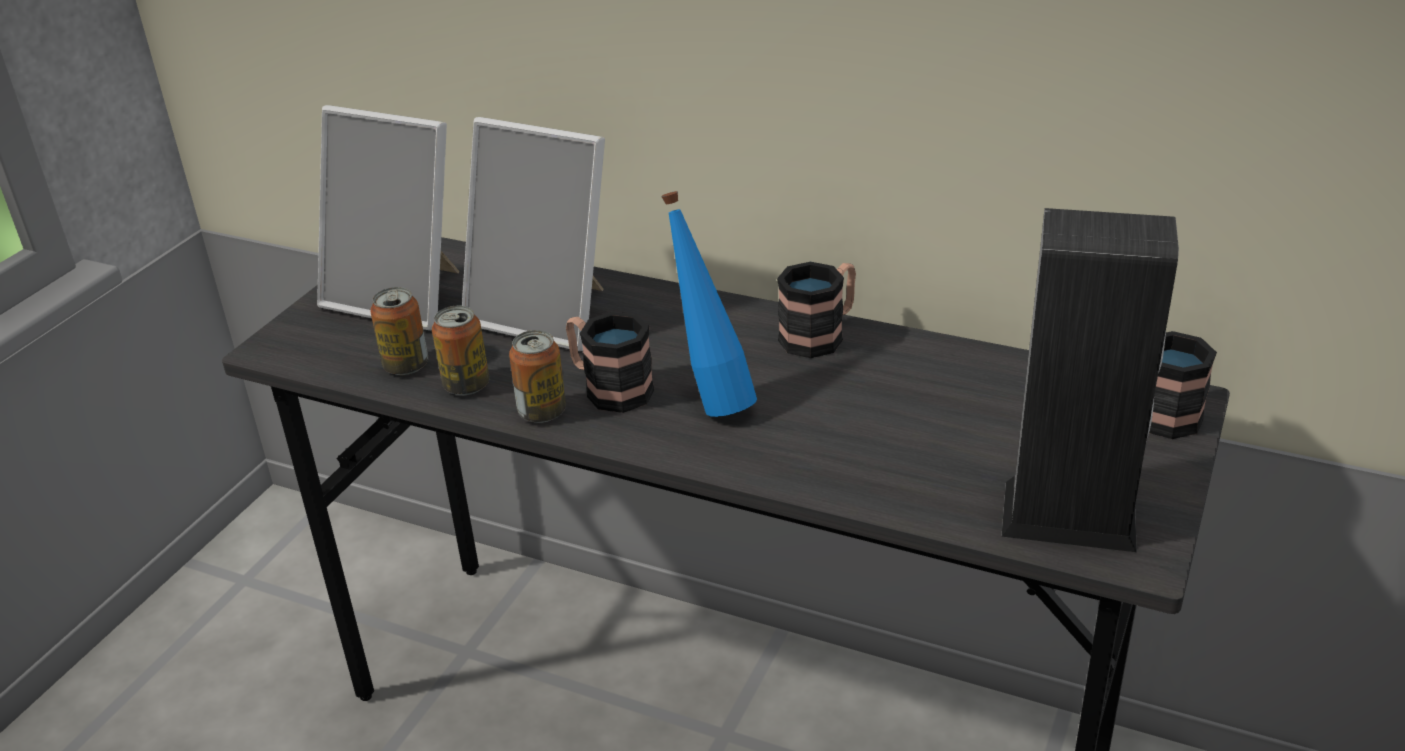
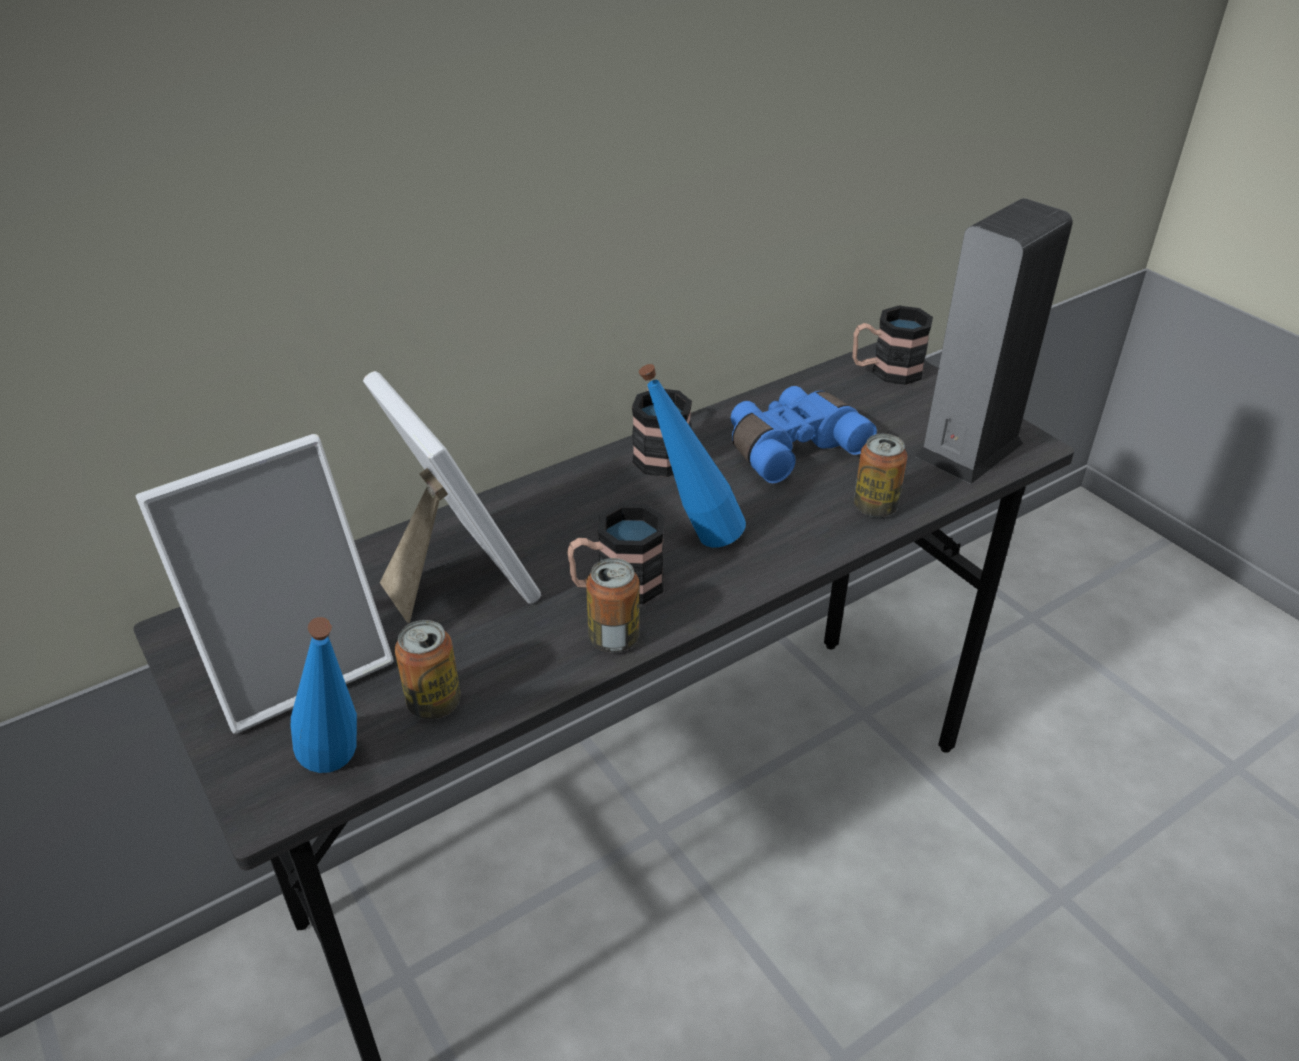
camera: 60 degrees left, 5 degrees up
can [432,305,490,395] -> can moved to [854,434,907,517]
picture frame [462,117,605,351] -> picture frame turned 90 degrees counterclockwise [363,371,541,623]
none -> blue bottle [291,617,357,773]
none -> blue binoculars [731,386,877,483]

